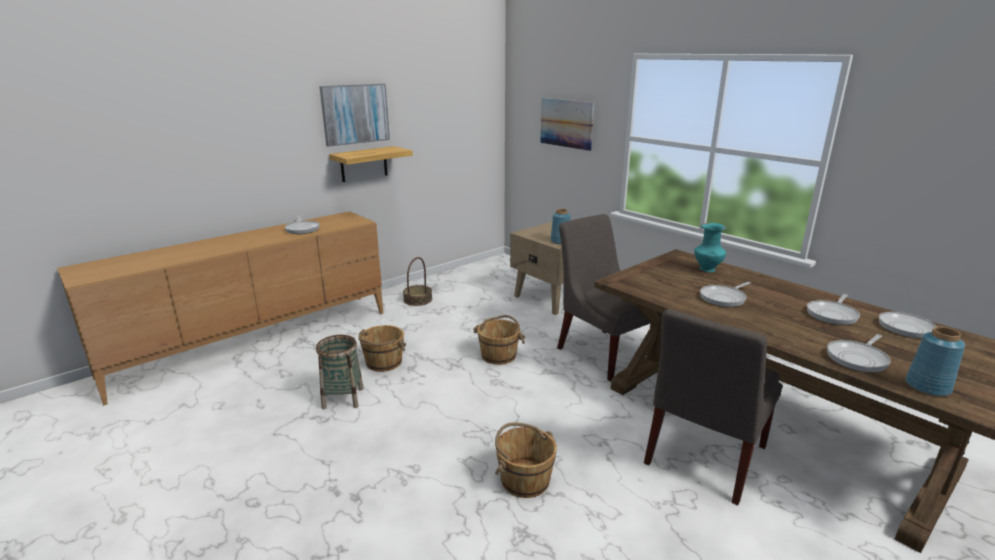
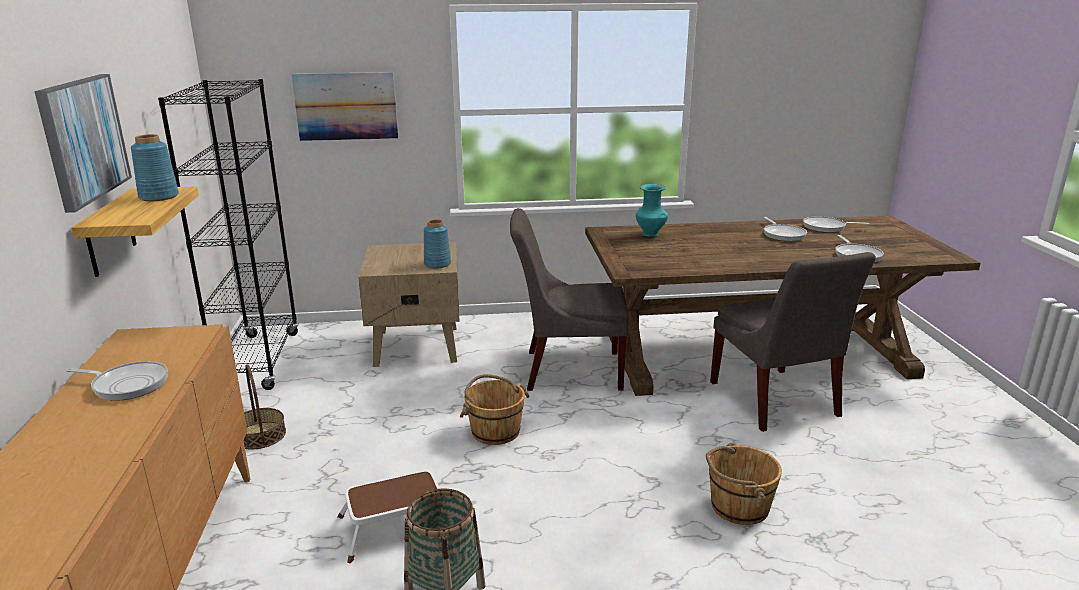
camera: 55 degrees left, 0 degrees up
brown bucket [358,325,406,372] -> brown step ladder [338,470,440,563]
frying pan [700,282,751,307] -> none
blue vase [905,326,965,396] -> blue vase moved to [131,134,179,201]
none -> black bookcase [158,79,299,390]

